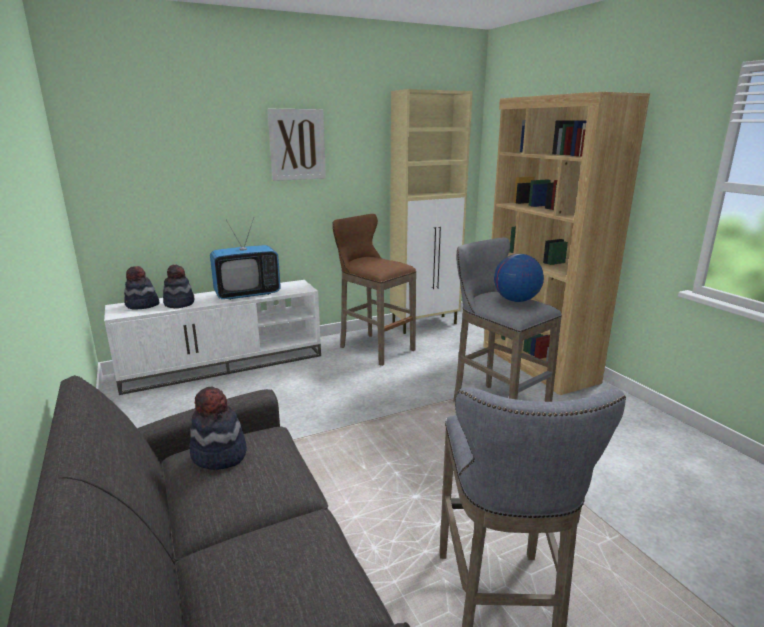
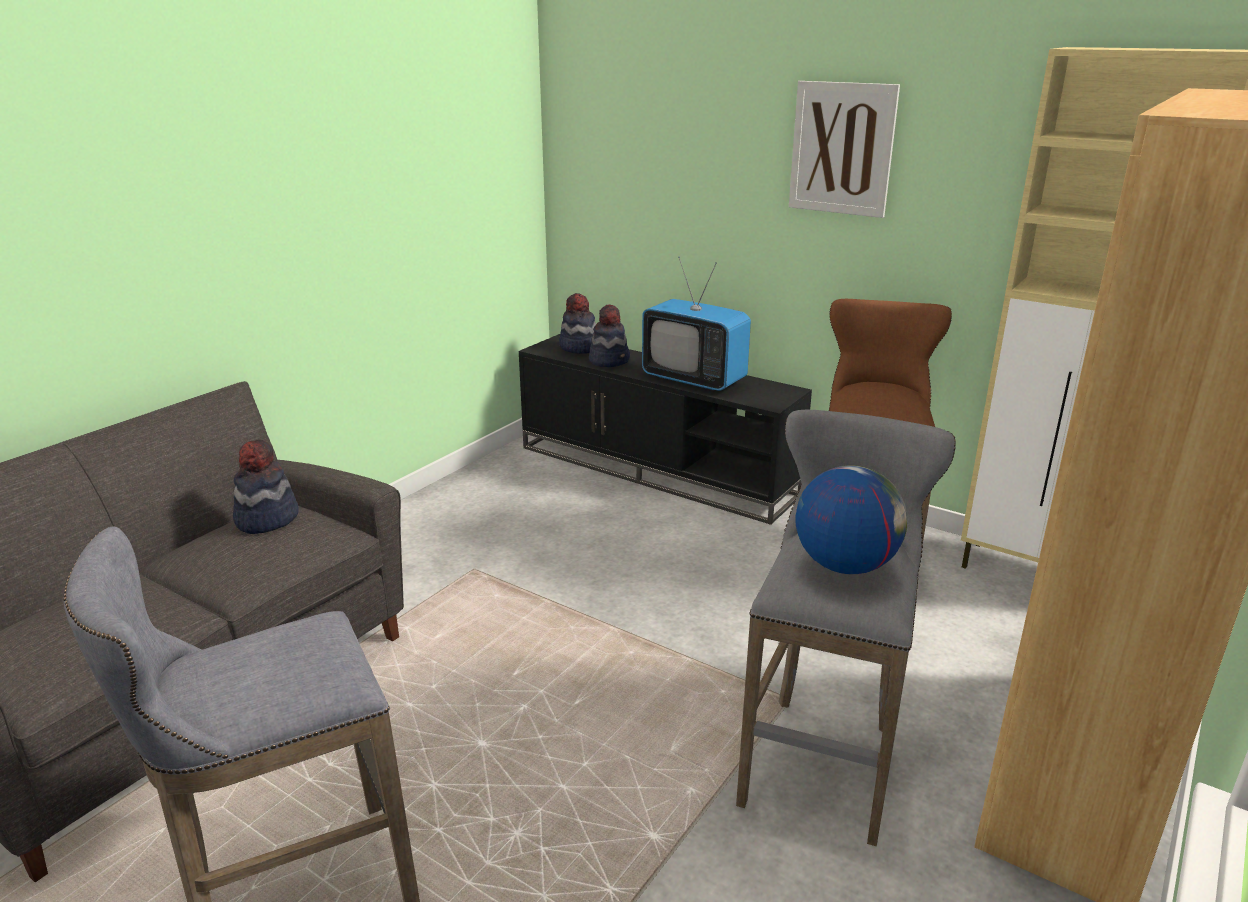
camera: 60 degrees right, 5 degrees up
white tv stand [104,280,321,395] -> black tv stand [519,334,812,525]

